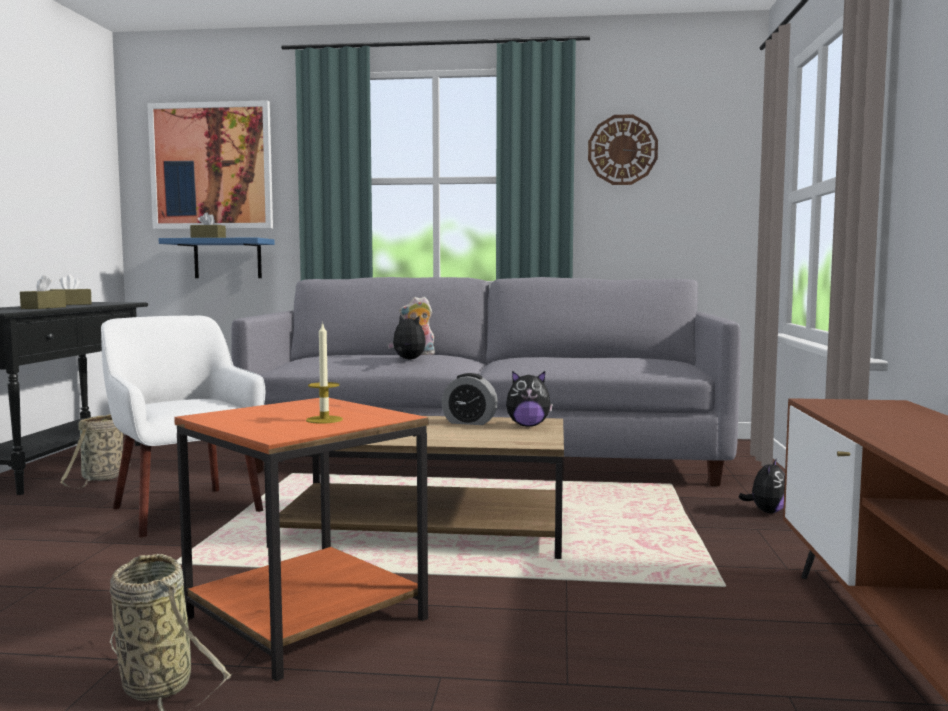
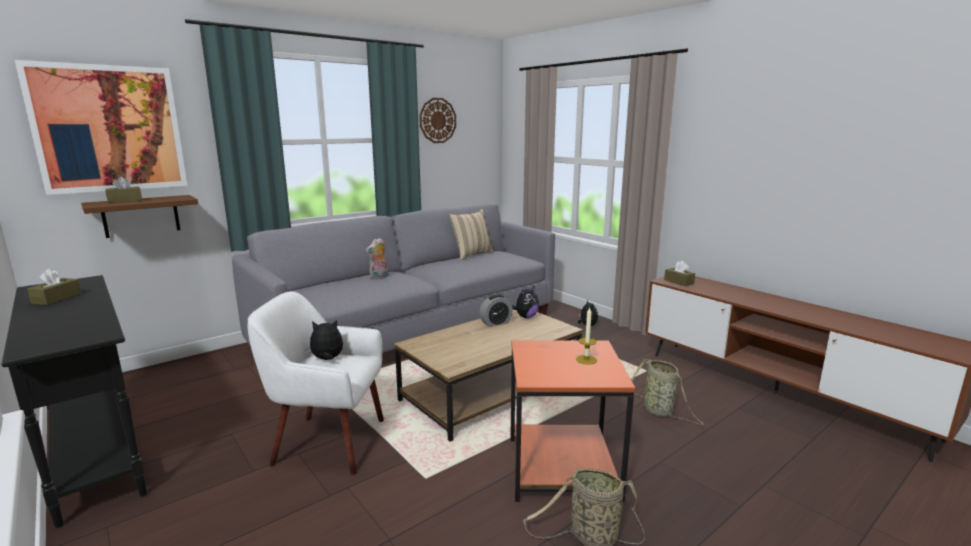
camera: 45 degrees left, 10 degrees up
brown tissue box [20,275,66,309] -> brown tissue box moved to [664,261,695,286]
basket [60,414,131,489] -> basket moved to [623,359,704,425]
blue shelf [159,238,275,278] -> brown shelf [81,195,198,238]
plush toy [387,315,426,360] -> plush toy moved to [305,320,343,360]
none -> beige pillow [449,209,493,260]

